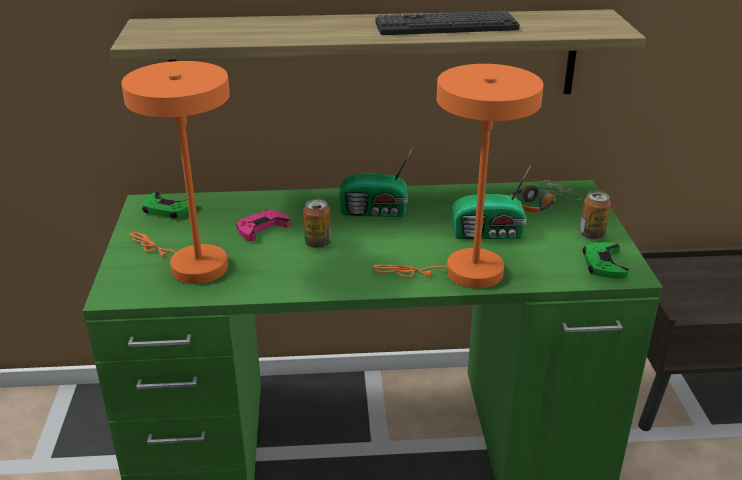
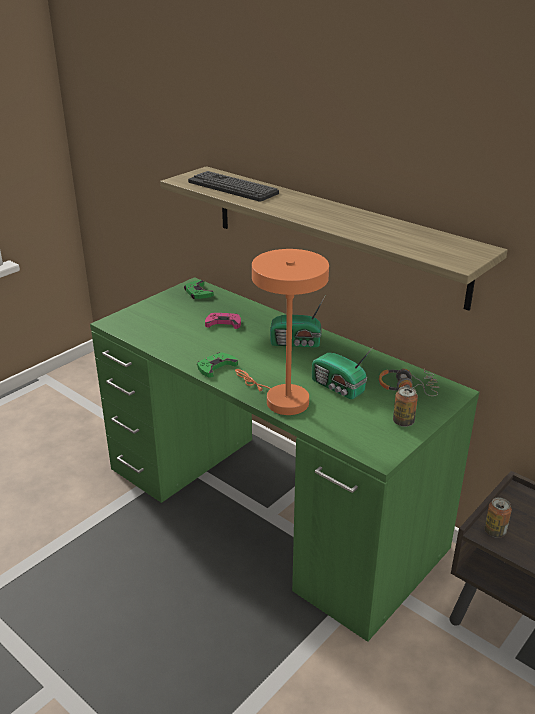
camera: 45 degrees right, 0 degrees up
orange table lamp [121,61,230,284] -> none
can [303,199,331,249] -> can moved to [484,497,512,538]
radio [339,148,413,217] -> radio turned 45 degrees counterclockwise [270,295,326,347]
keyboard [375,11,520,35] -> keyboard moved to [188,171,279,202]
green game controller [583,242,629,279] -> green game controller moved to [197,352,238,378]

